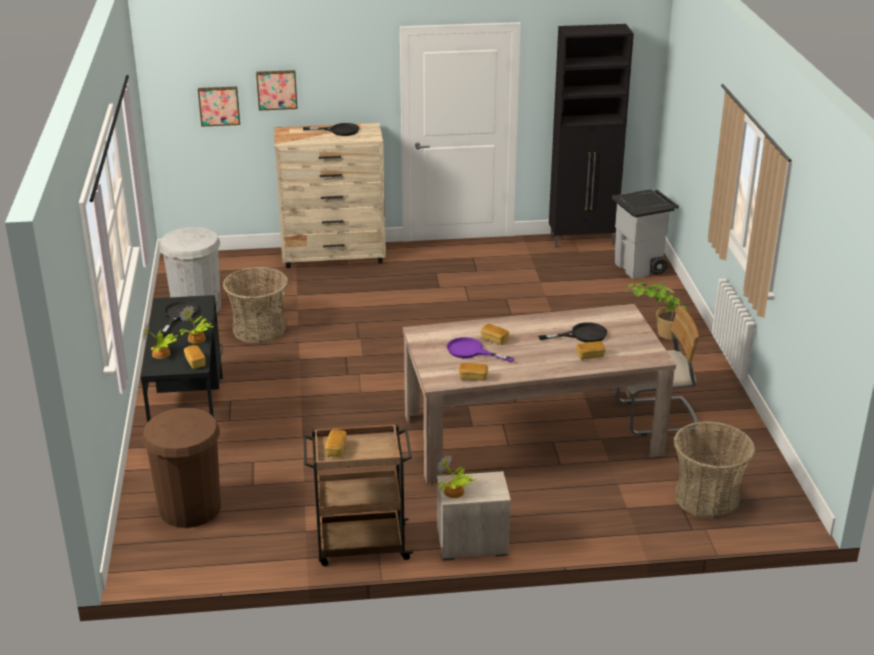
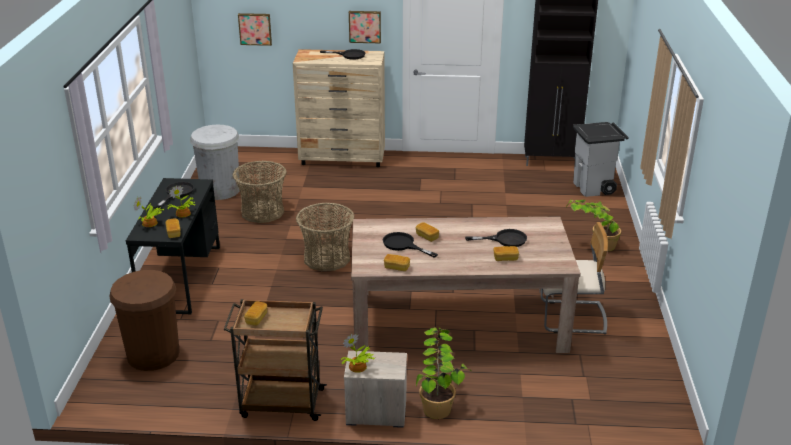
camera: 10 degrees right, 0 degrees up
picture [256,70,298,111] -> picture moved to [349,11,381,43]
purple frying pan [447,337,515,362] -> black frying pan [383,232,438,258]
basket [674,421,755,519] -> basket moved to [296,203,354,271]
none -> potted plant [416,328,472,419]

